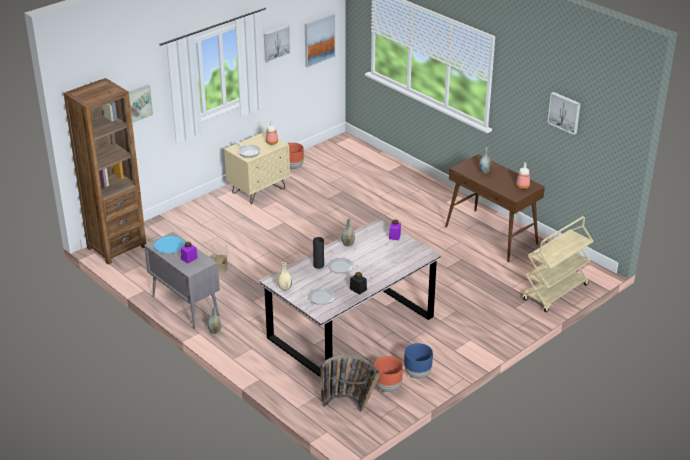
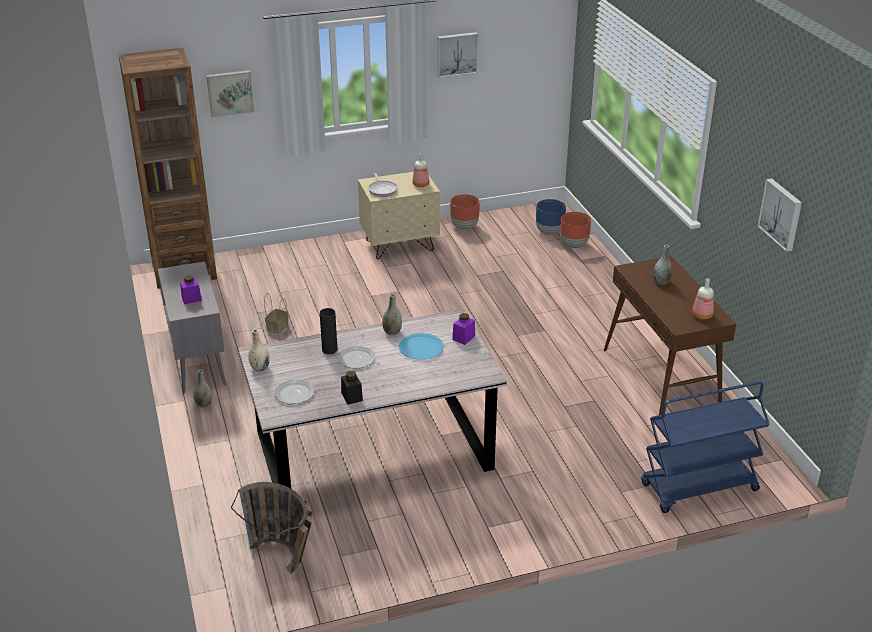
camera: 25 degrees right, 0 degrees up
blue plate [154,236,184,253] -> blue plate moved to [399,333,444,360]
picture [305,14,335,68] -> none
brown planter [374,356,403,392] -> brown planter moved to [560,212,591,248]
blue planter [404,343,433,379] -> blue planter moved to [536,199,566,235]
beige cart [523,216,593,312] -> blue cart [641,381,770,513]

